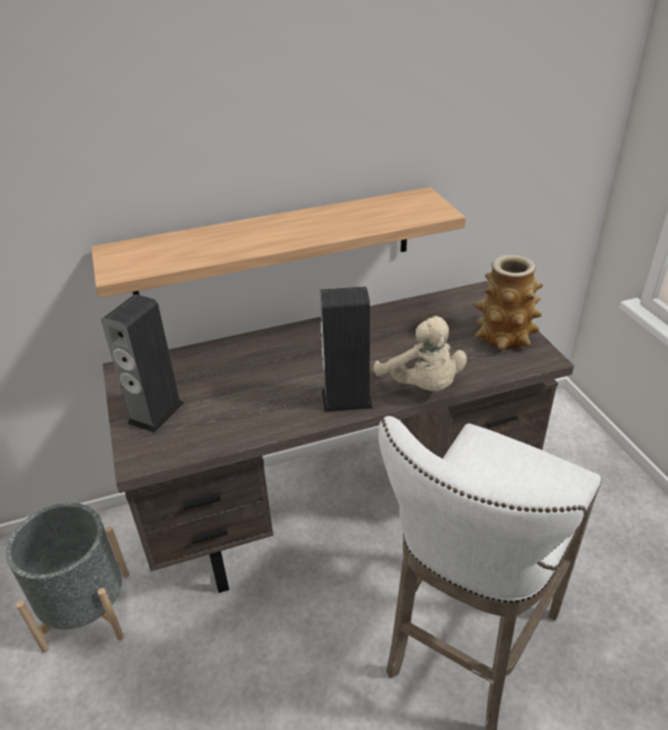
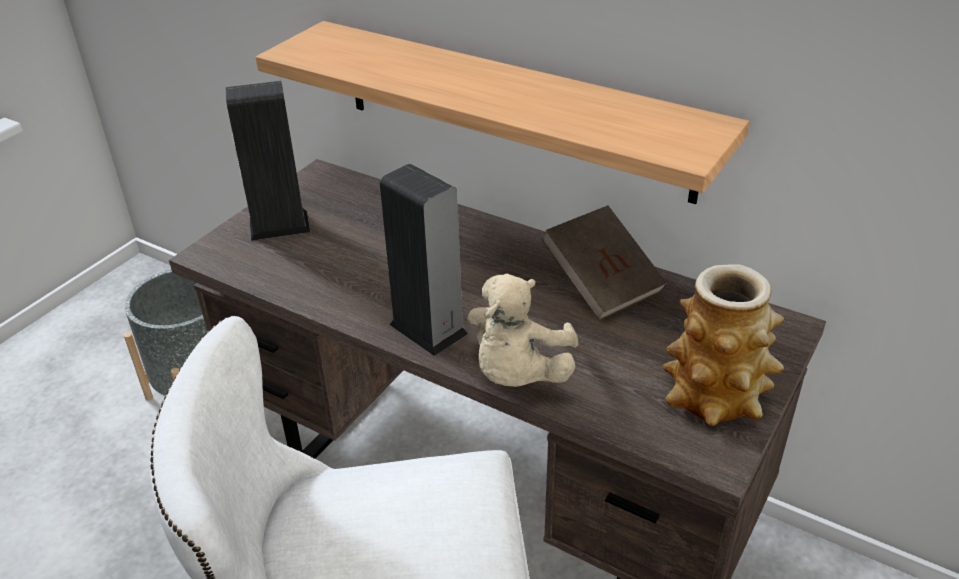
camera: 50 degrees right, 0 degrees up
none -> brown book [542,205,667,321]

